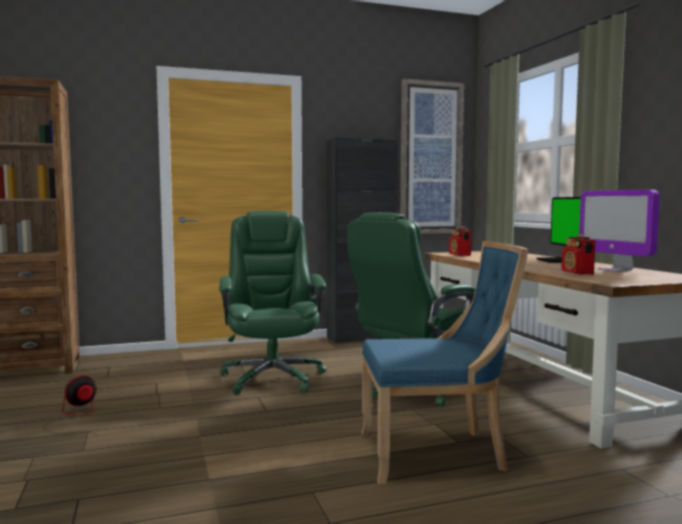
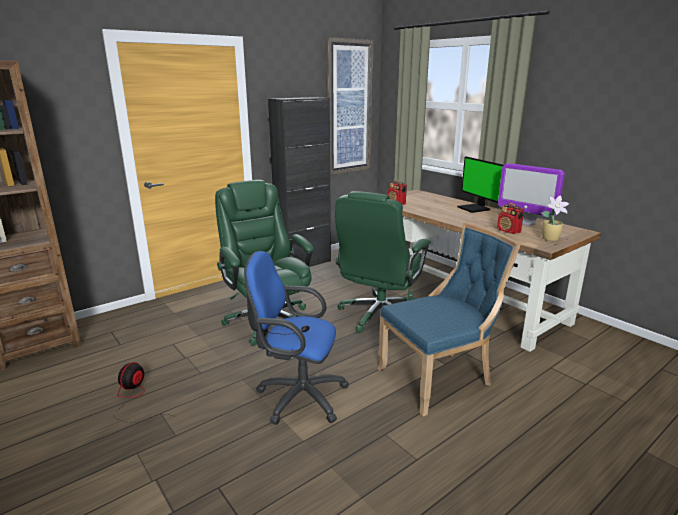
camera: 20 degrees left, 15 degrees up
none -> blue office chair [244,251,349,425]
none -> potted plant [541,195,569,241]

